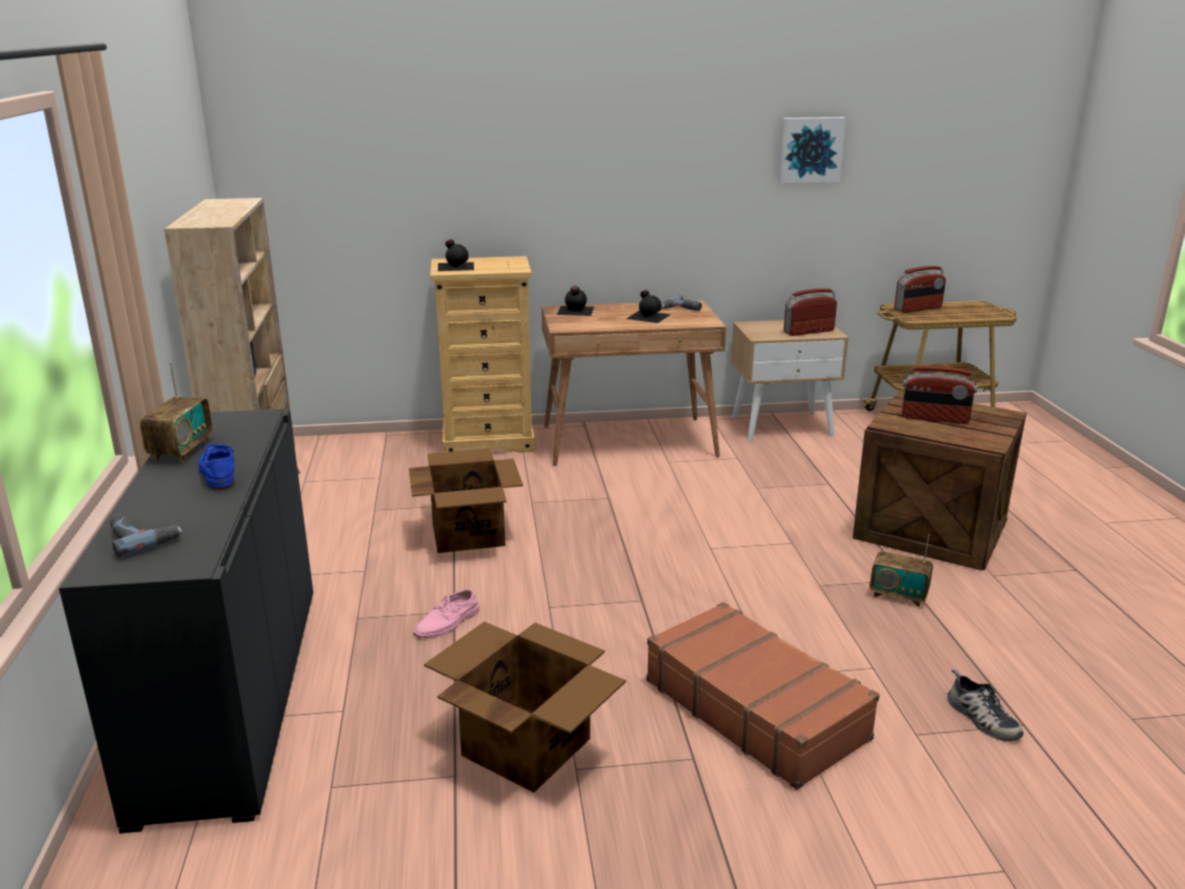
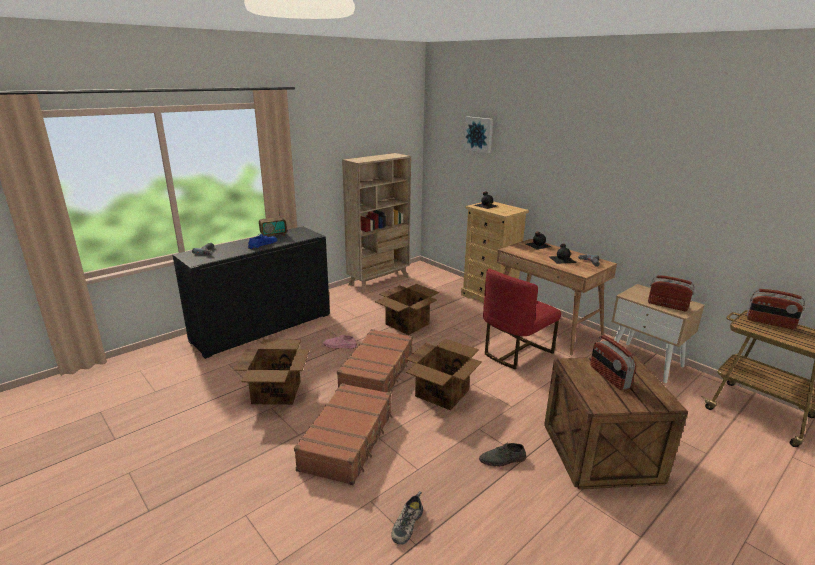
camera: 55 degrees right, 0 degrees up
picture [778,117,846,183] -> picture moved to [464,116,493,153]
radio [870,534,933,607] -> grey shoe [479,442,526,467]
none -> brown suitcase [337,329,413,392]
none -> cardboard box [406,339,482,411]
none -> red chair [483,268,561,369]

